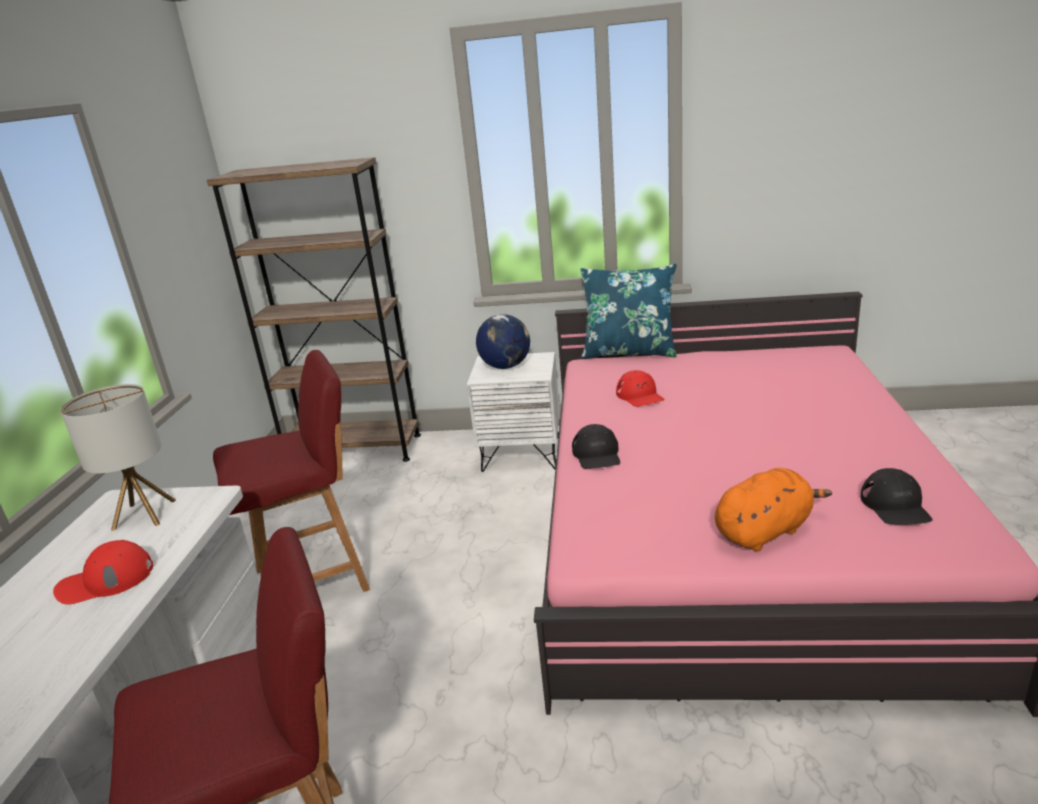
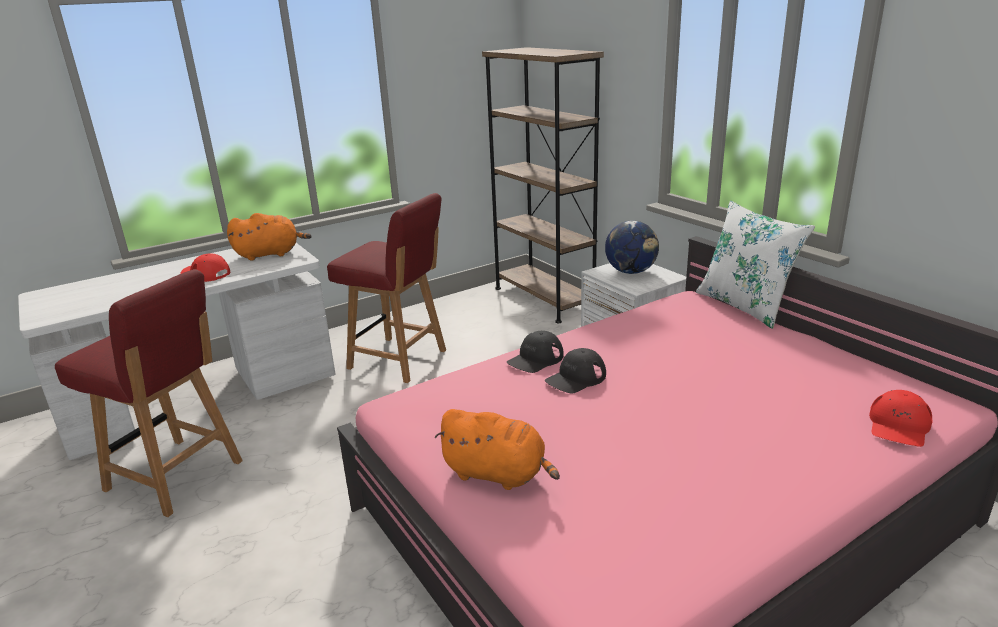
camera: 50 degrees right, 0 degrees up
table lamp [60,384,176,531] -> orange plush toy [227,213,312,261]
blue pillow [581,264,677,359] -> white pillow [696,201,815,329]
red cap [616,370,665,407] -> red cap moved to [869,390,933,447]
black cap [860,468,933,525] -> black cap moved to [545,348,606,393]

